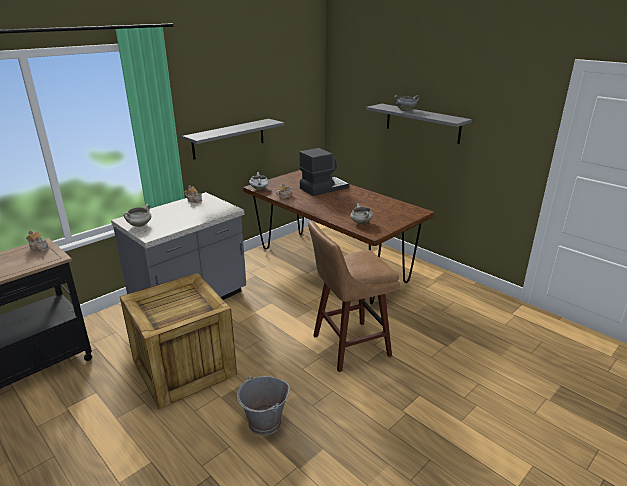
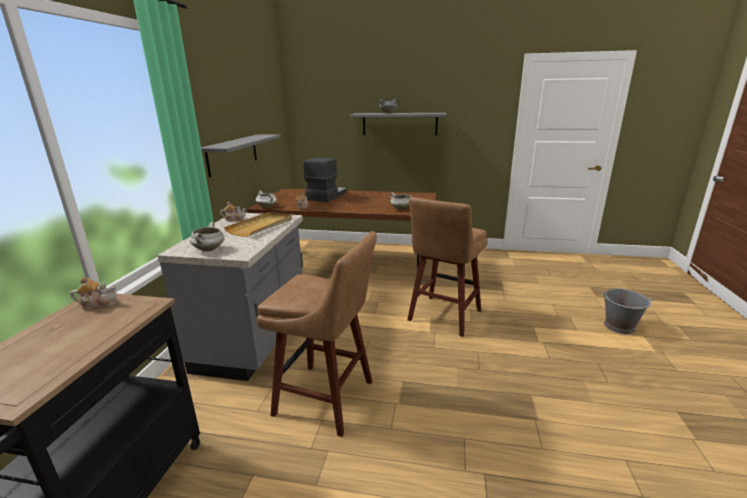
camera: 35 degrees left, 5 degrees down
crate [120,273,237,409] -> brown stool [256,231,377,437]
grey bucket [237,375,290,436] -> grey bucket moved to [602,288,653,334]
none -> beige tray [224,212,292,237]

